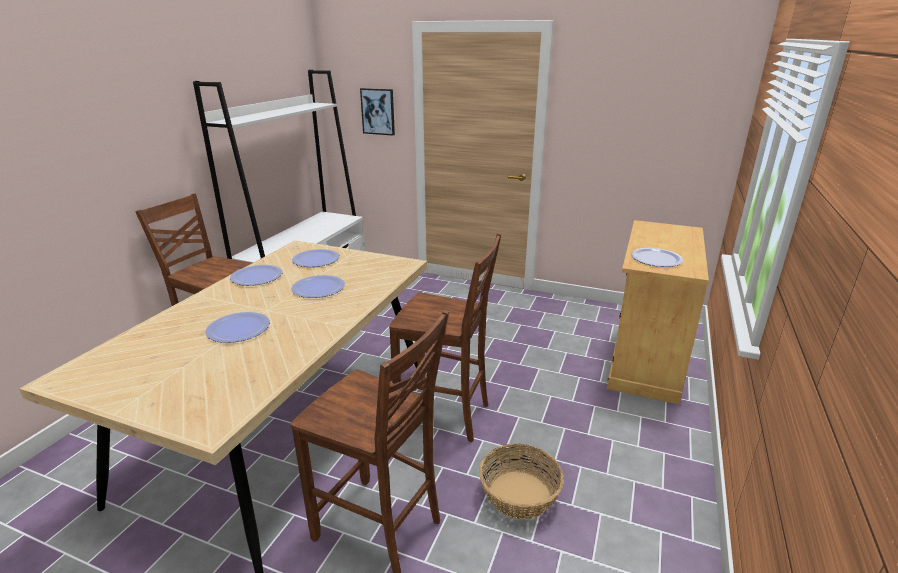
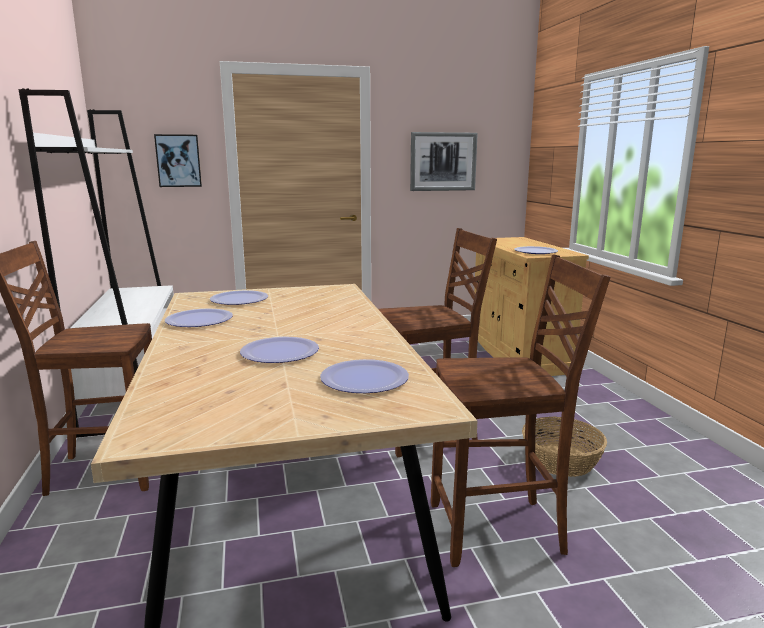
camera: 35 degrees left, 10 degrees down
plate [291,275,345,298] -> plate moved to [320,359,409,393]
none -> picture [410,132,478,191]

